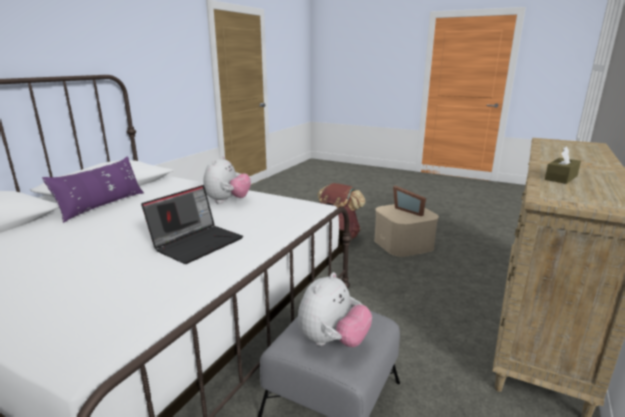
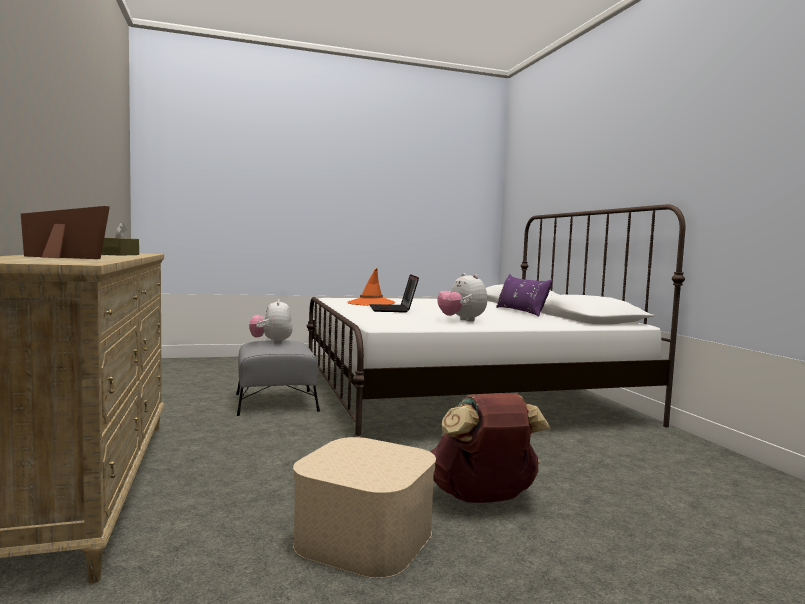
camera: 135 degrees right, 15 degrees down
picture frame [393,186,426,216] -> picture frame moved to [21,206,110,259]
none -> orange hat [347,268,395,306]

